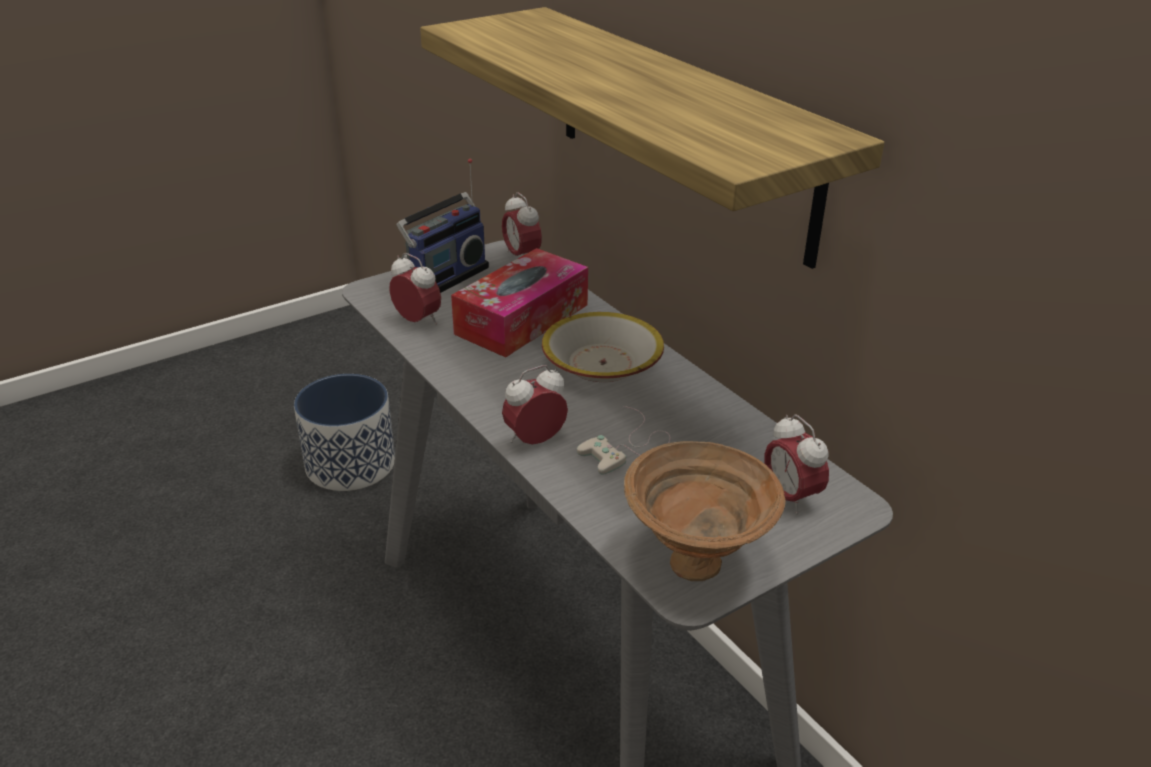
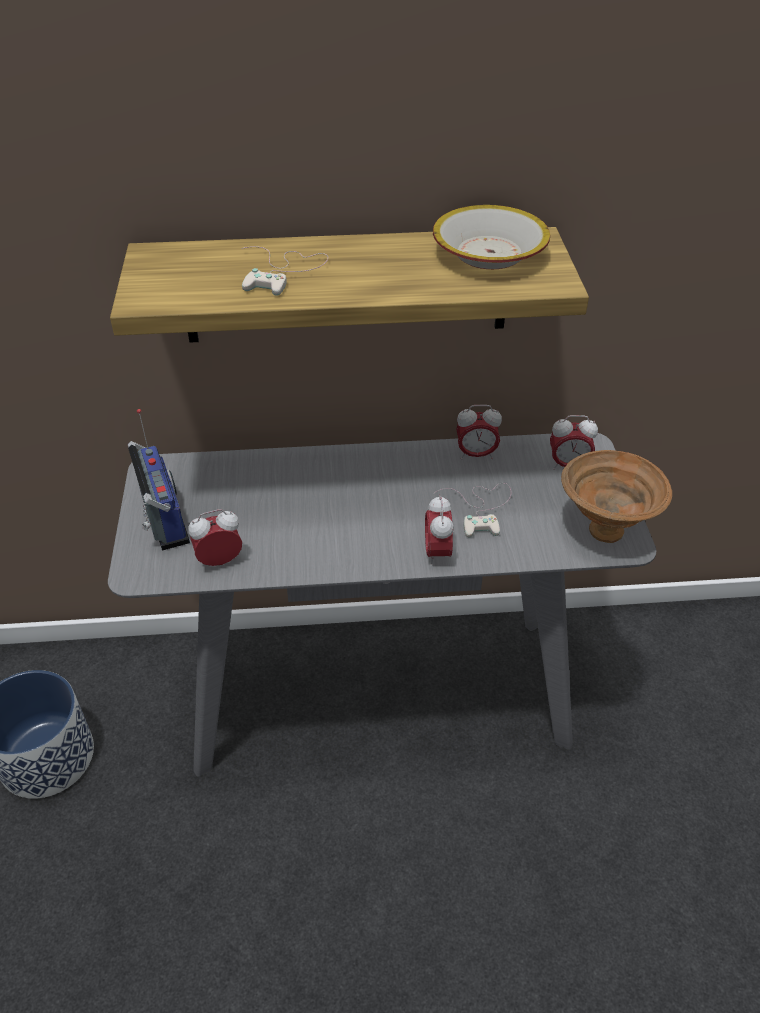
camera: 60 degrees left, 10 degrees up
tissue box [451,248,588,357] -> none
alarm clock [502,192,542,256] -> alarm clock moved to [456,405,502,459]
bowl [542,312,664,382] -> bowl moved to [433,205,550,269]
none -> white game controller [242,246,328,296]

